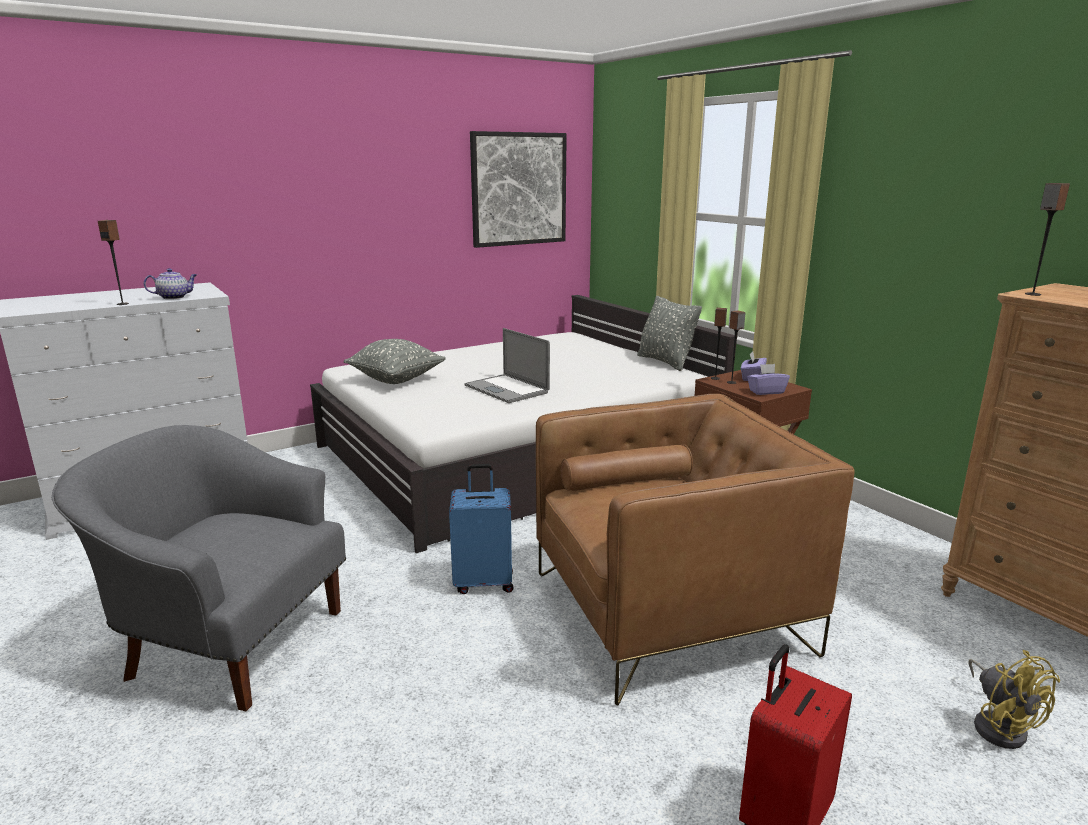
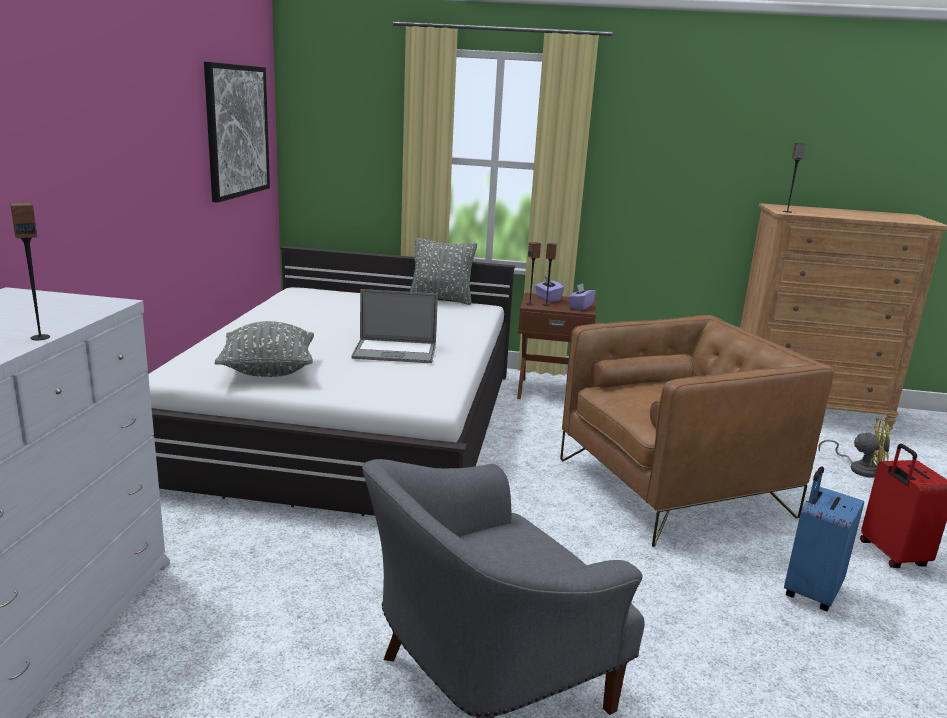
camera: 50 degrees left, 0 degrees up
teapot [144,268,197,299] -> none
blue suitcase [449,464,513,594] -> blue suitcase moved to [784,467,864,611]
brown armchair [536,394,855,705] -> brown armchair turned 45 degrees clockwise [560,315,834,547]

